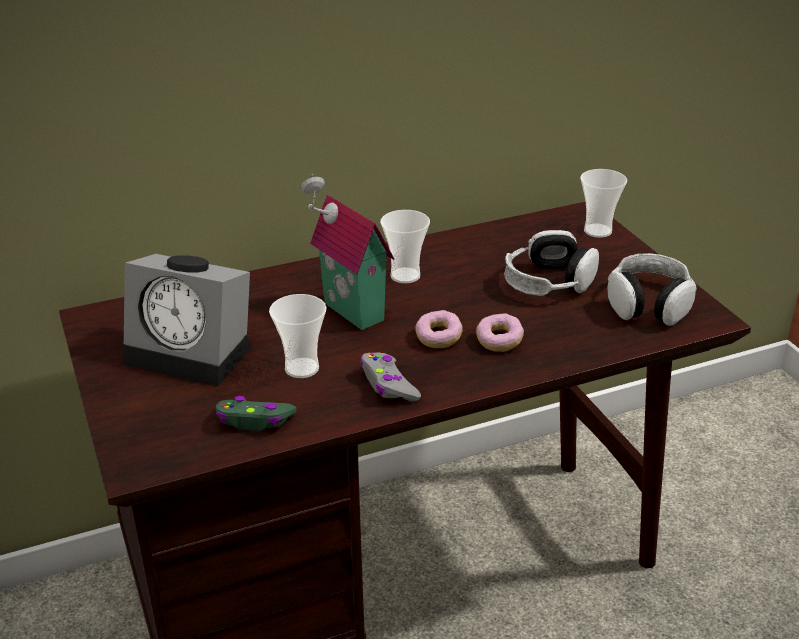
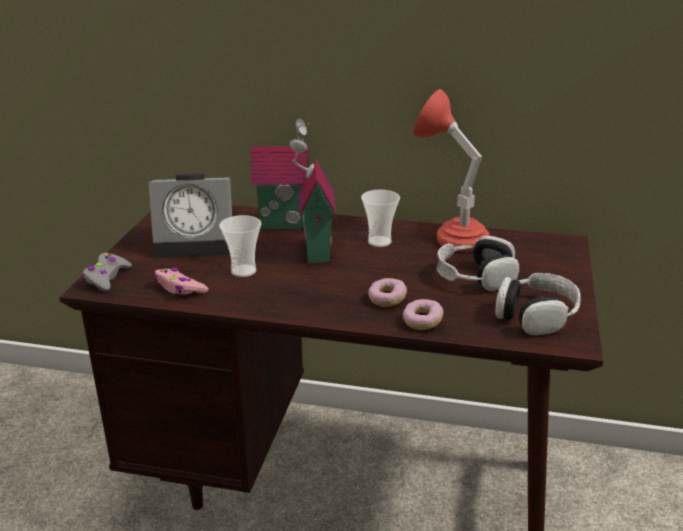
camera: 35 degrees right, 5 degrees down
alarm clock [123,254,251,387] -> alarm clock turned 60 degrees counterclockwise [148,173,232,258]
green game controller [216,396,297,431] -> pink game controller [154,268,208,295]
grey game controller [360,353,421,402] -> grey game controller moved to [82,253,132,292]
donut [415,310,463,348] -> donut moved to [403,299,443,330]
cup [580,169,627,238] -> none
none -> toy house [251,119,309,229]
none -> red table lamp [413,89,490,252]

